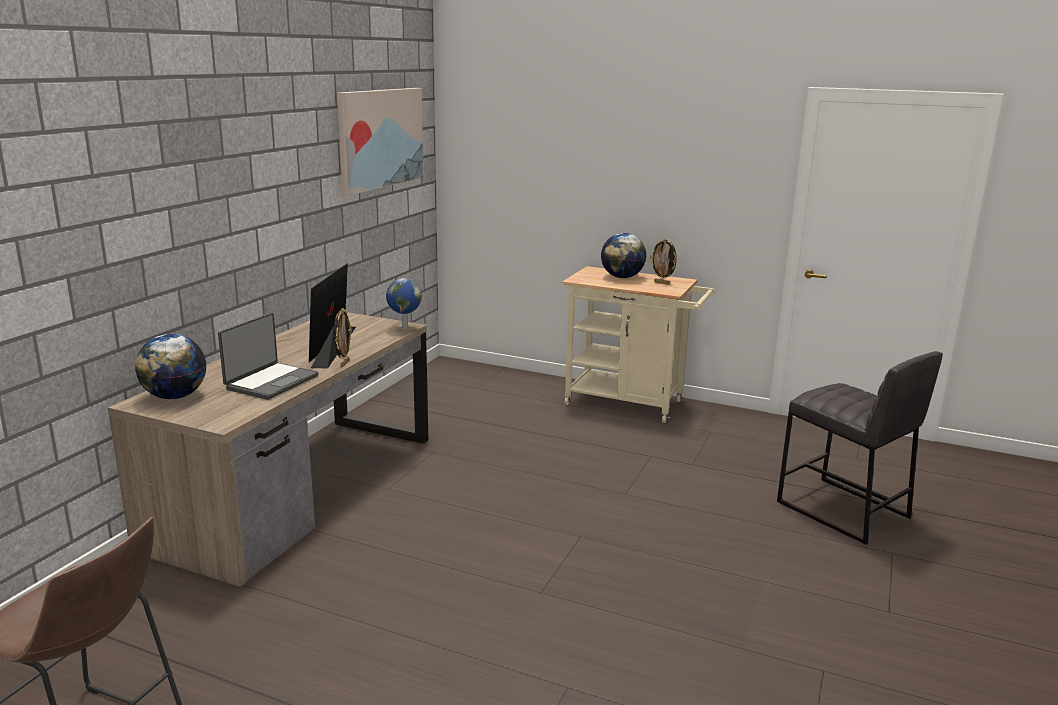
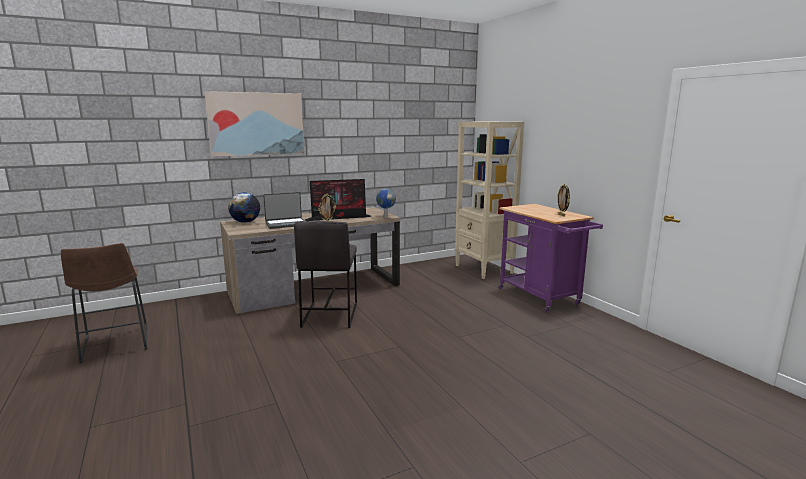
camera: 40 degrees right, 5 degrees down
monitor [309,263,356,369] -> monitor turned 150 degrees counterclockwise [305,179,372,221]
picture [337,88,423,196] -> picture moved to [204,91,304,157]
beige cart [562,266,715,423] -> purple cart [499,204,603,312]
globe [601,233,647,278] -> none
grey stool [777,351,943,545] -> grey stool moved to [294,221,357,328]
none -> beige bookcase [455,122,524,279]

